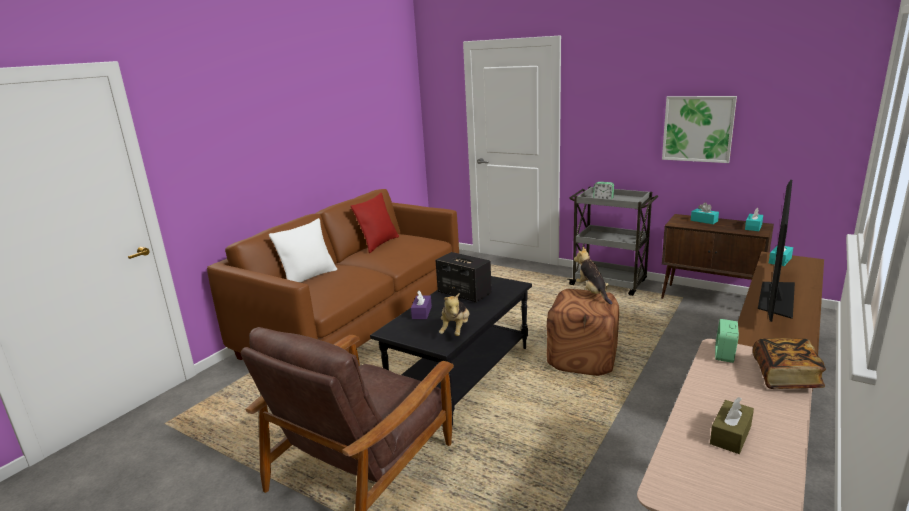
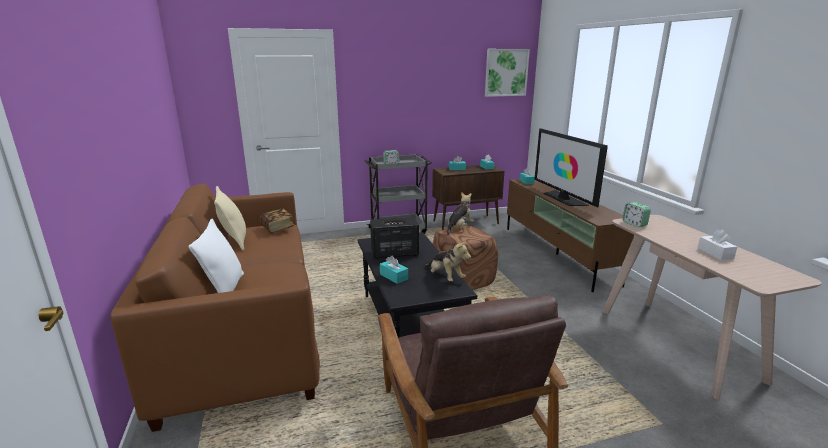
camera: 50 degrees left, 0 degrees up
red pillow [351,193,399,253] -> beige pillow [214,186,246,251]
purple tissue box [411,290,432,319] -> turquoise tissue box [380,256,408,284]
plush toy [574,247,613,305] -> plush toy turned 105 degrees clockwise [447,192,474,235]
picture [662,96,737,163] -> picture moved to [485,49,530,97]
brown tissue box [710,397,754,454] -> white tissue box [698,230,737,260]
book [753,338,826,389] -> book moved to [259,209,295,234]

